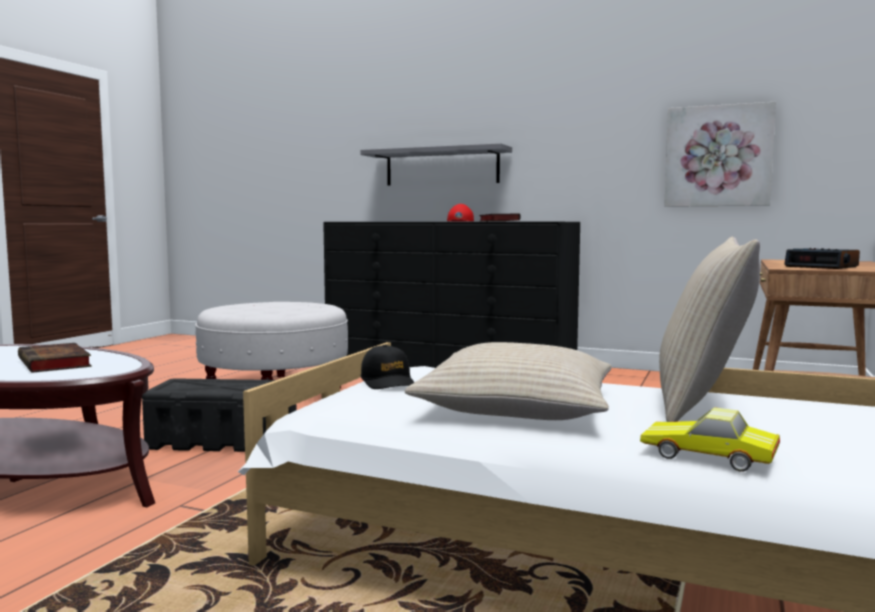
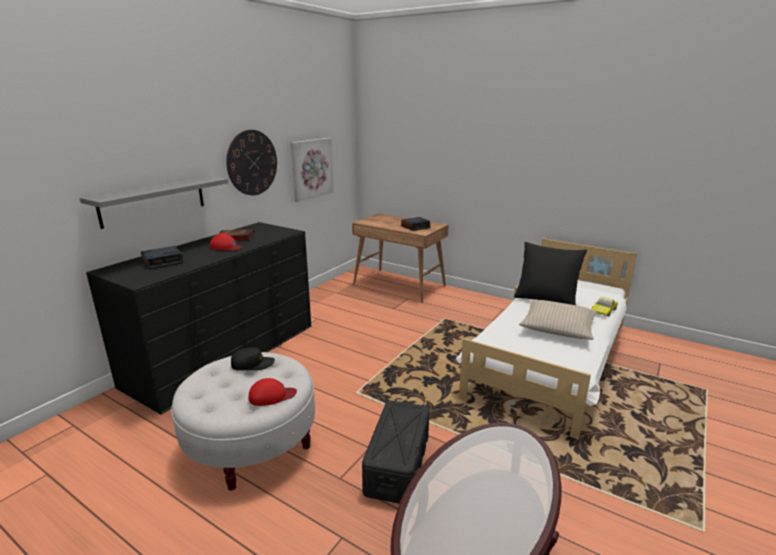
camera: 80 degrees left, 15 degrees up
book [18,343,92,373] -> none
black cap [361,345,414,389] -> black cap moved to [231,347,275,371]
beige pillow [659,237,760,422] -> black pillow [514,242,587,305]
none -> alarm clock [141,246,183,269]
none -> wall clock [226,130,277,195]
none -> red cap [249,378,297,406]

